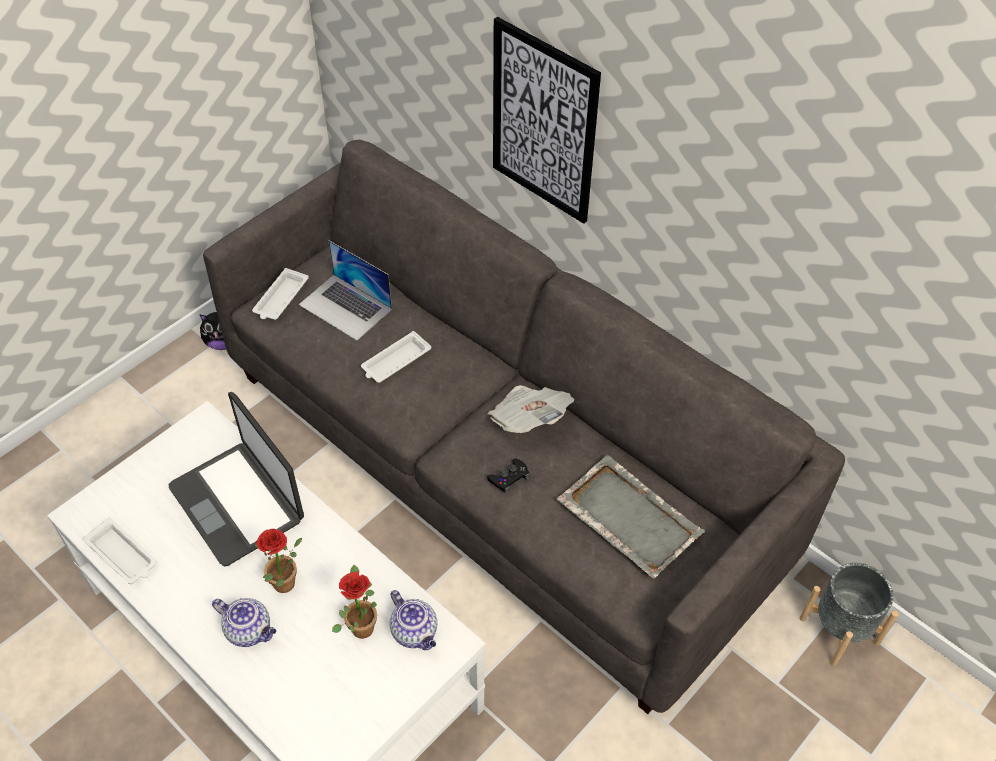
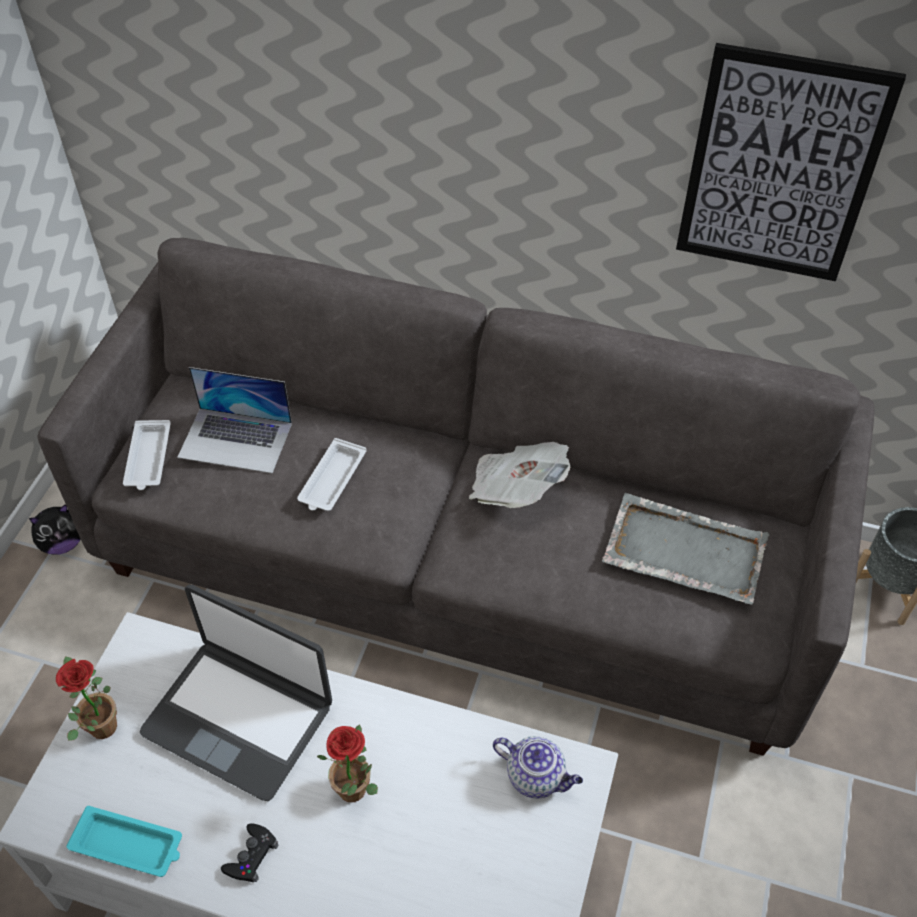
camera: 25 degrees left, 0 degrees up
white tray [83,518,157,584] -> turquoise tray [67,806,182,877]
teapot [212,598,276,647] -> none
potted plant [332,565,377,639] -> potted plant moved to [56,656,117,741]
black game controller [487,458,530,493] -> black game controller moved to [221,823,278,882]
picture [493,17,601,224] -> picture moved to [676,43,906,281]

